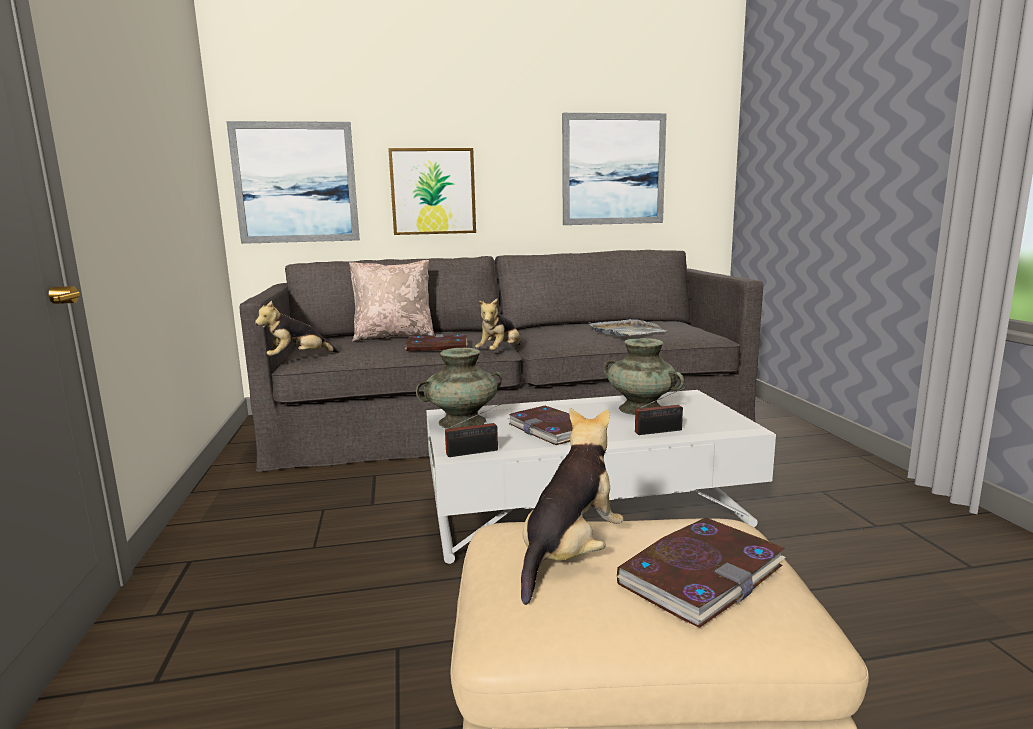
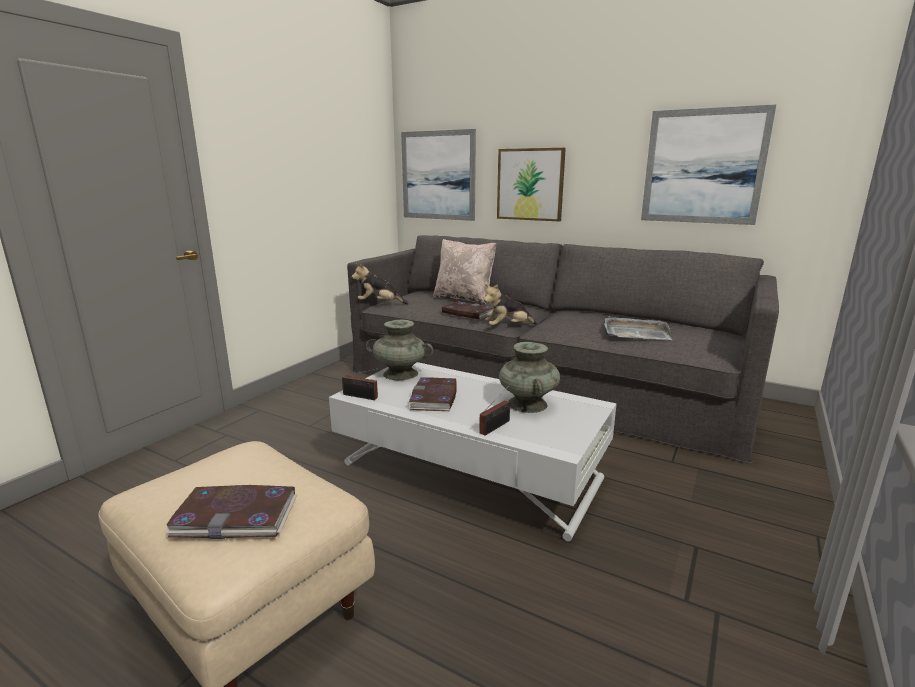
camera: 40 degrees right, 5 degrees up
plush toy [521,408,624,605] -> none
radio [635,387,686,435] -> radio turned 75 degrees counterclockwise [479,385,510,436]

